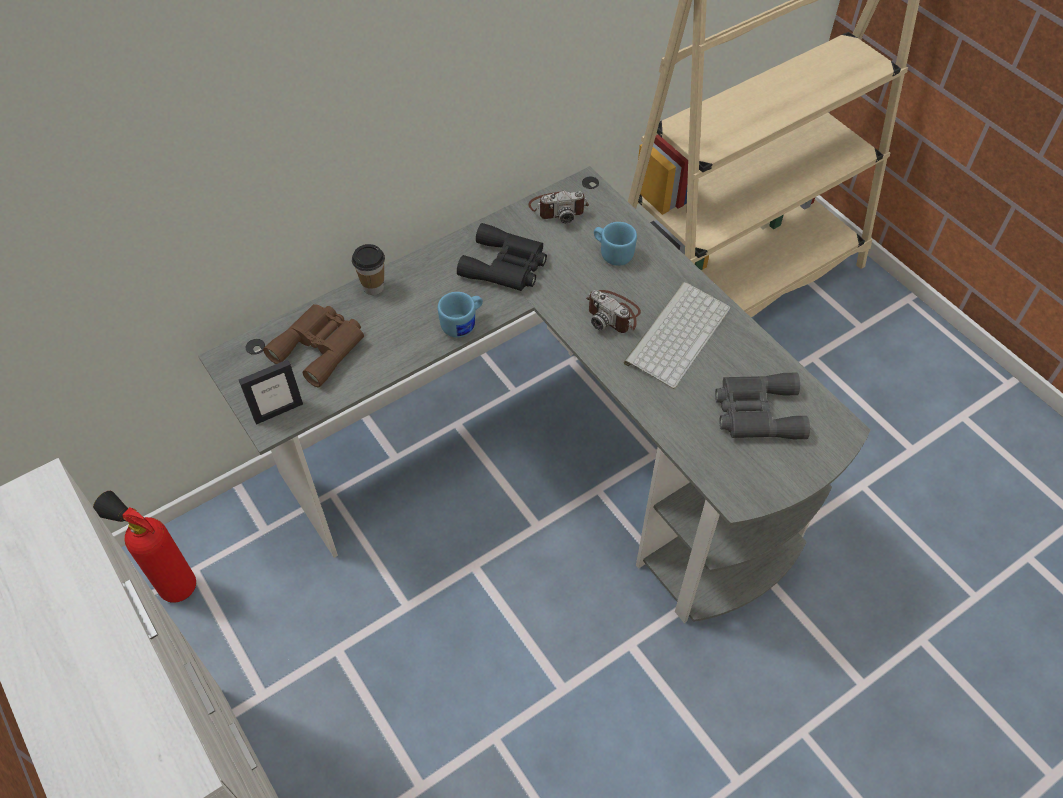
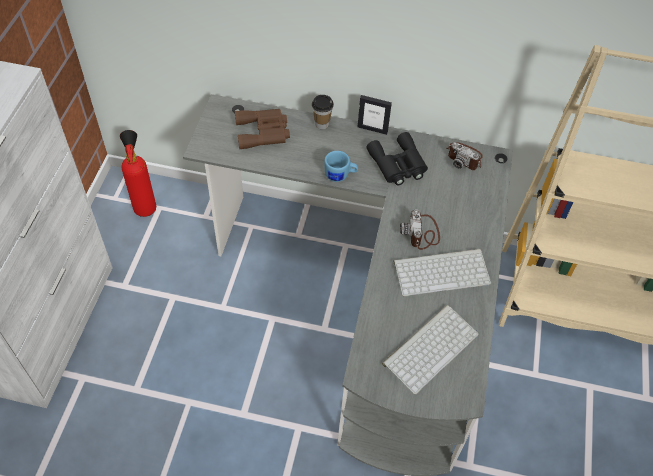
camera: 45 degrees right, 0 degrees up
picture frame [239,359,303,425] -> picture frame moved to [358,95,392,135]
blue mug [594,222,637,266] -> none
grey binoculars [715,373,810,439] -> keyboard [382,305,479,395]

